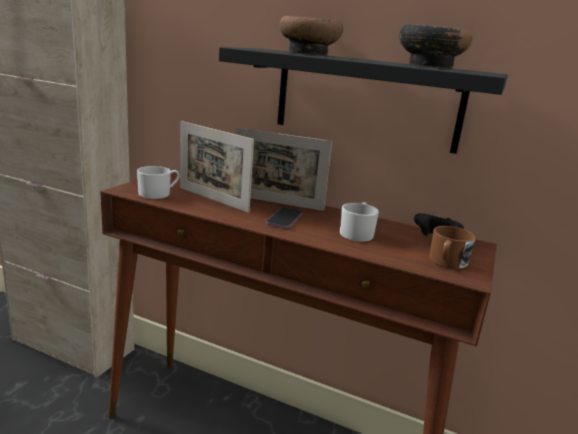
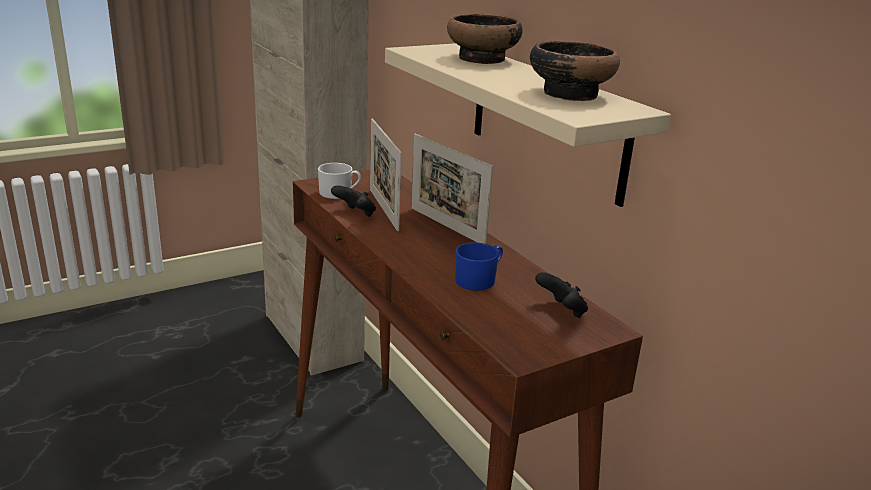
camera: 35 degrees right, 5 degrees up
black shelf [219,47,508,154] -> beige shelf [385,43,671,207]
phone [266,207,303,228] -> none
white mug [340,202,379,242] -> blue mug [455,242,503,291]
brown mug [429,226,476,269] -> none
none -> black game controller [331,185,376,217]

